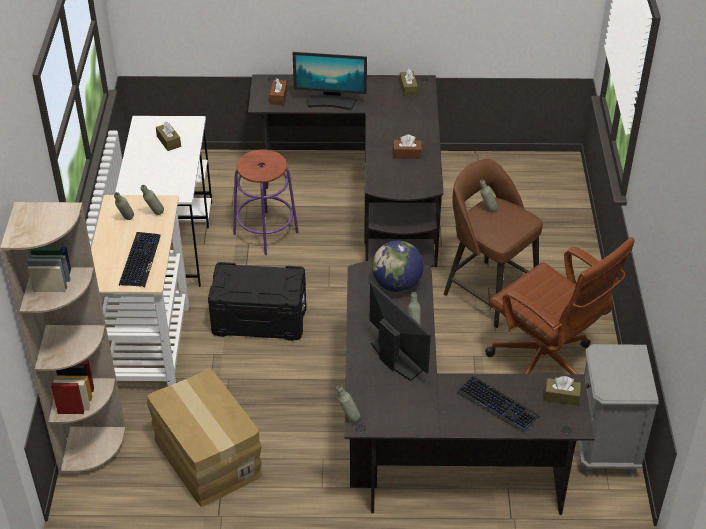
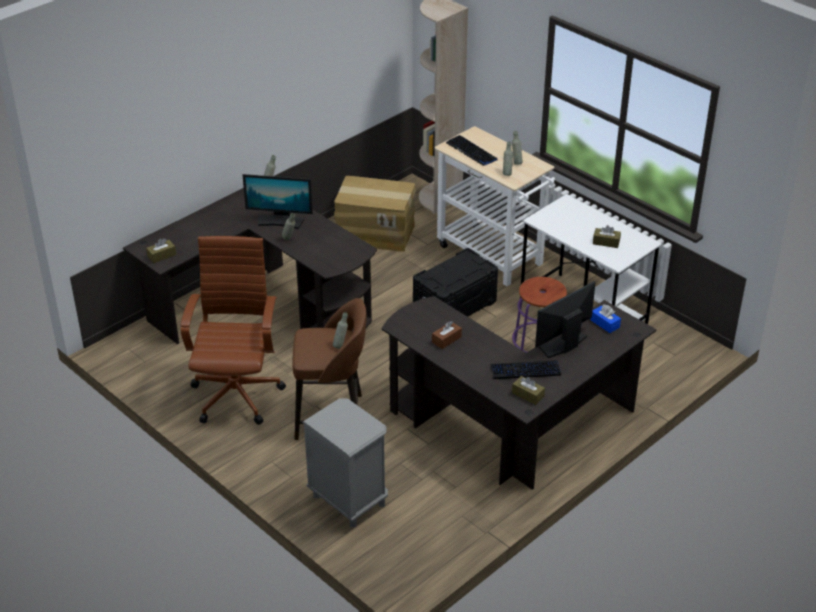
camera: 135 degrees right, 5 degrees down
brown tissue box [270,78,288,105] -> blue tissue box [591,304,621,333]
globe [372,240,424,292] -> none
keyboard [456,376,540,433] -> keyboard moved to [490,360,561,379]
brown office chair [485,237,634,374] -> brown office chair turned 90 degrees clockwise [181,236,286,425]
grey nightstand [577,344,659,477] -> grey nightstand moved to [302,399,388,527]

